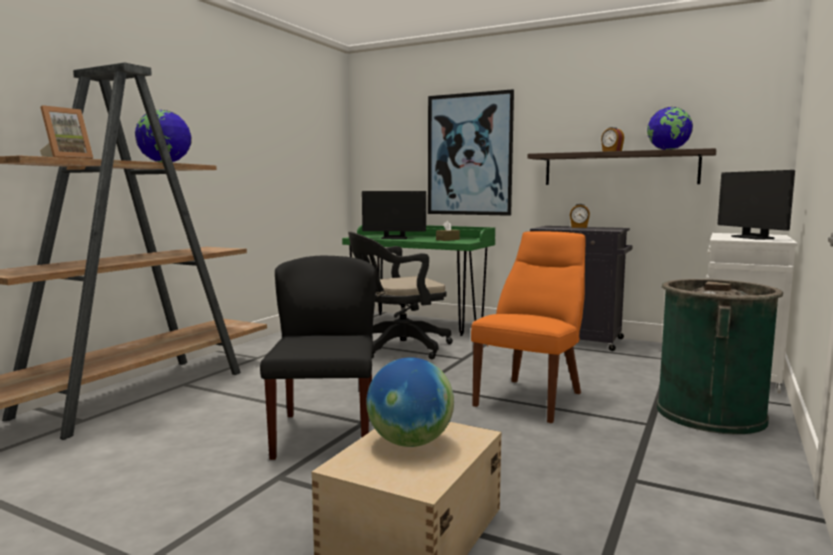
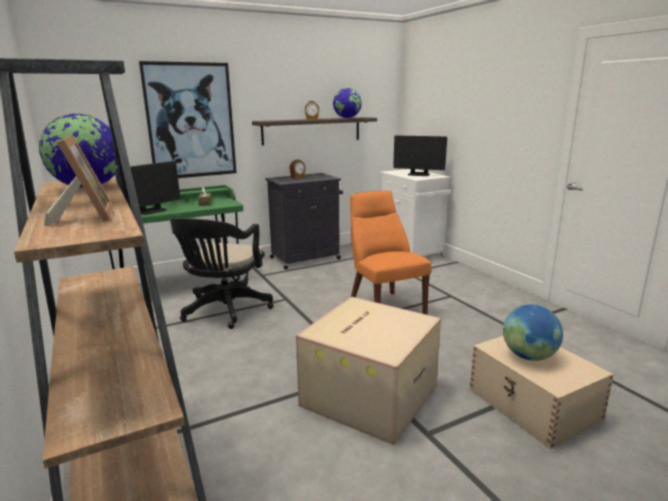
camera: 55 degrees left, 10 degrees up
black chair [260,256,376,460] -> cardboard box [296,296,441,445]
green trash can [657,279,783,434] -> none

